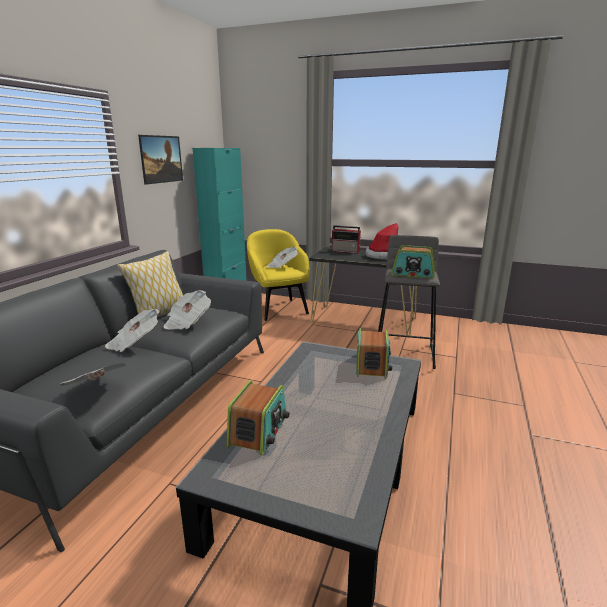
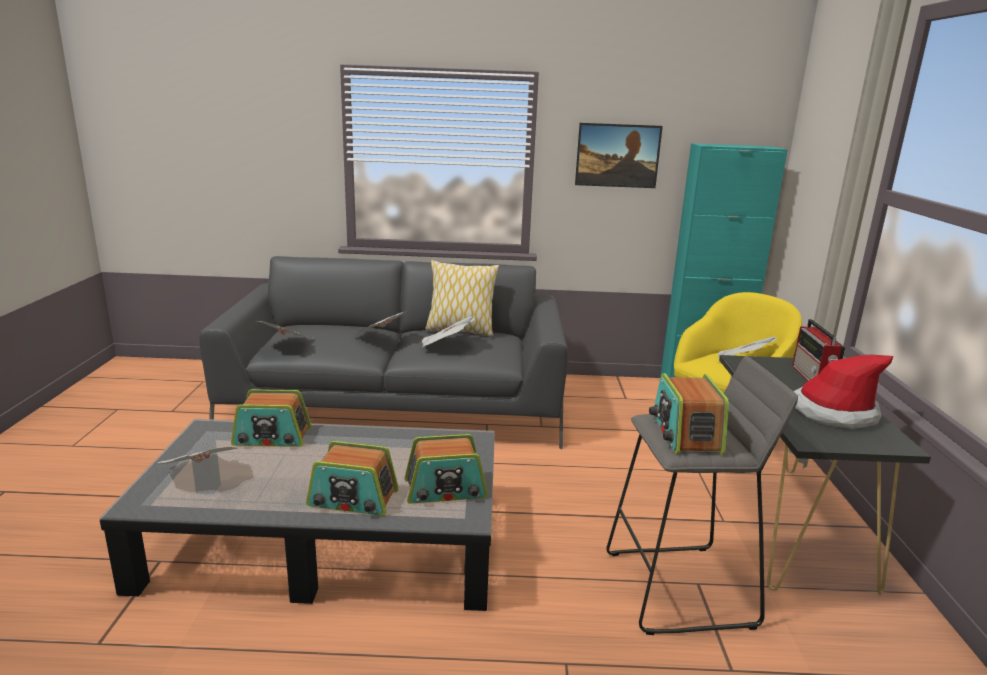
camera: 70 degrees right, 0 degrees up
none -> newspaper [157,447,237,464]
none -> radio [306,441,399,516]

